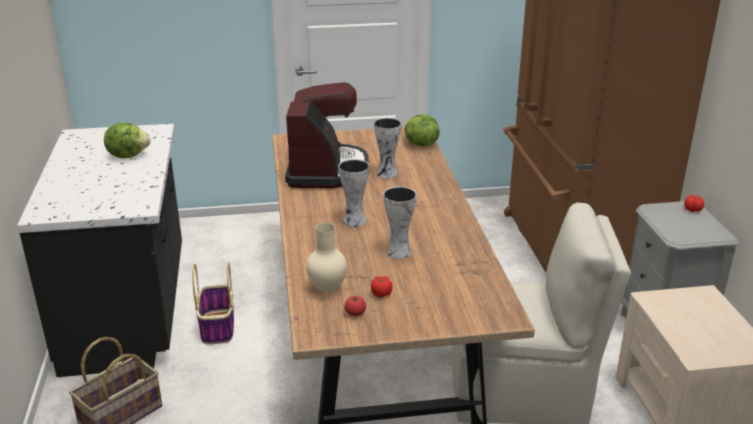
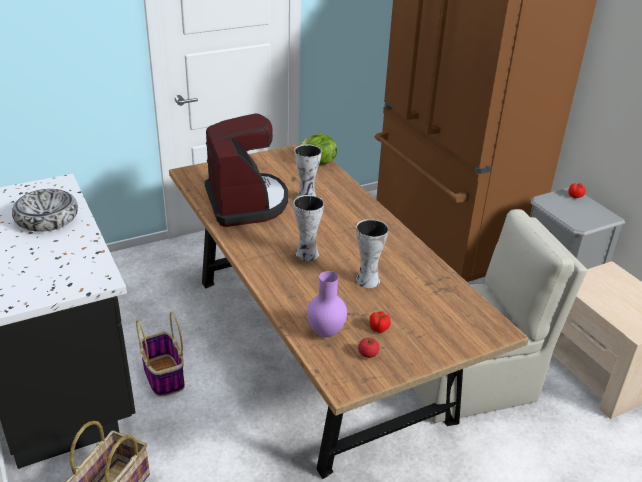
camera: 20 degrees left, 5 degrees up
lettuce [104,122,151,158] -> bowl [12,189,78,232]
beige vase [306,223,347,292] -> purple vase [307,271,347,337]

